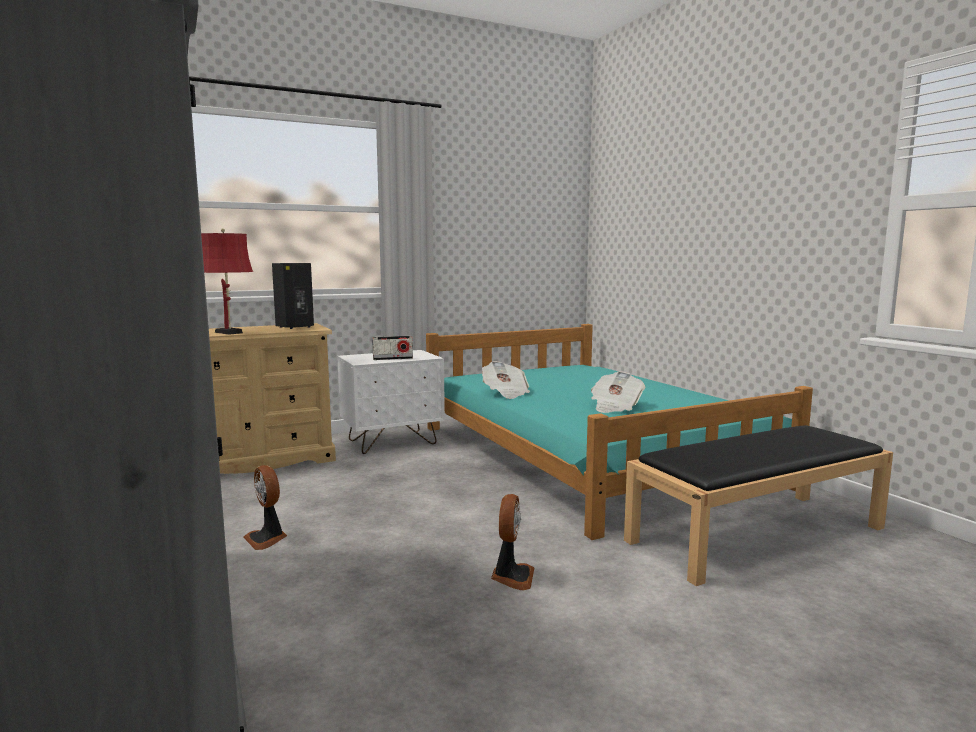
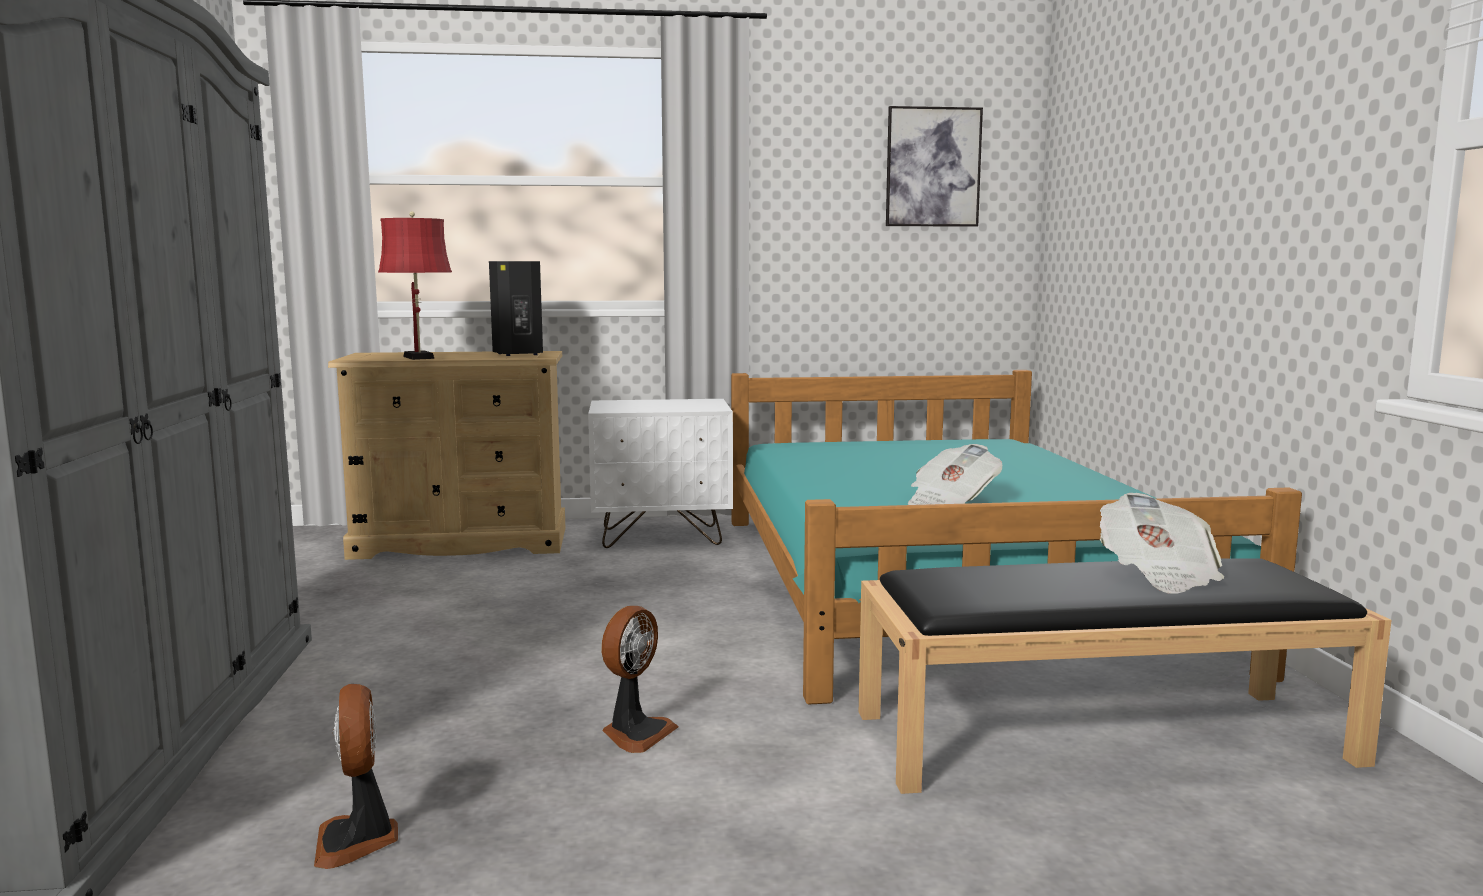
camera: 20 degrees right, 0 degrees up
fan [243,465,287,550] -> fan moved to [314,684,398,869]
radio [372,336,413,360] -> none
newspaper [482,361,530,399] -> newspaper moved to [1100,493,1224,594]
none -> picture [886,106,983,227]

